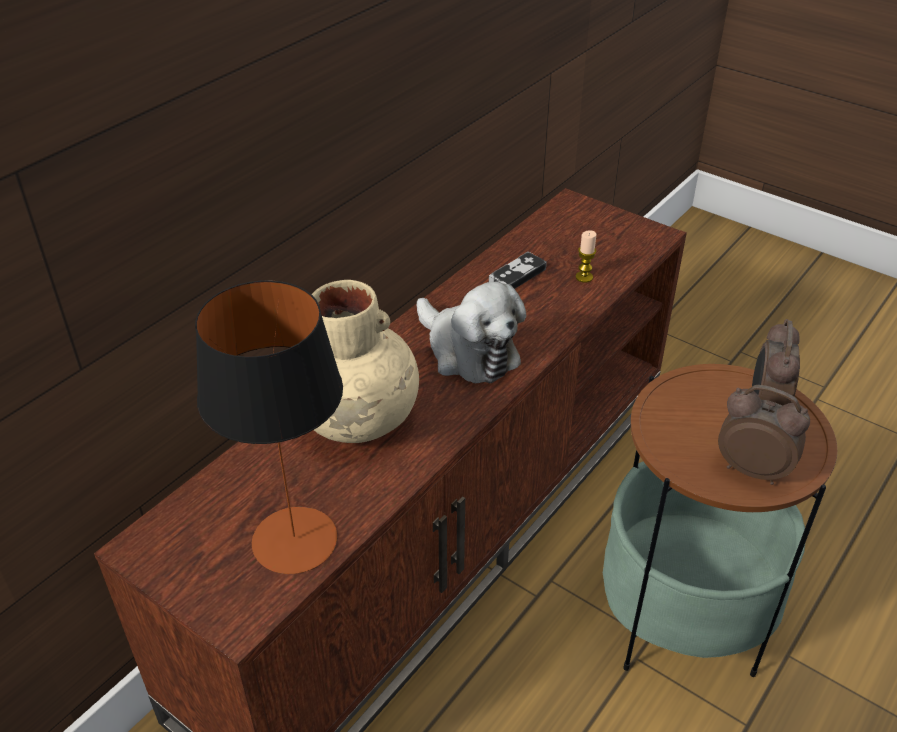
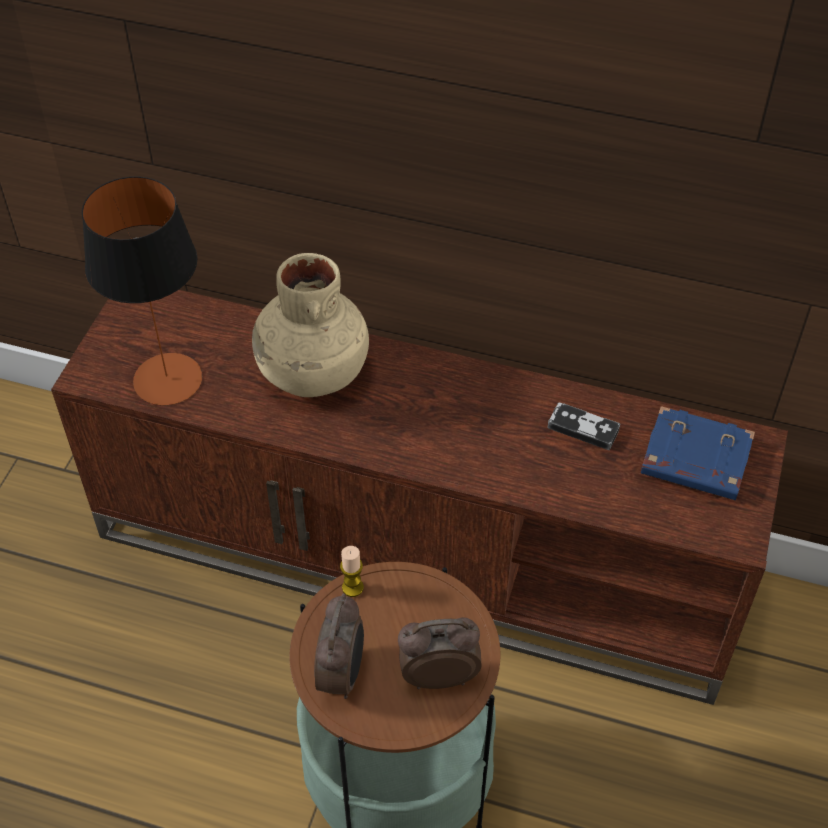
camera: 70 degrees right, 10 degrees up
plush toy [416,282,526,384] -> none
candle [576,230,597,283] -> candle moved to [340,546,364,597]
none -> blue book [641,406,755,500]

